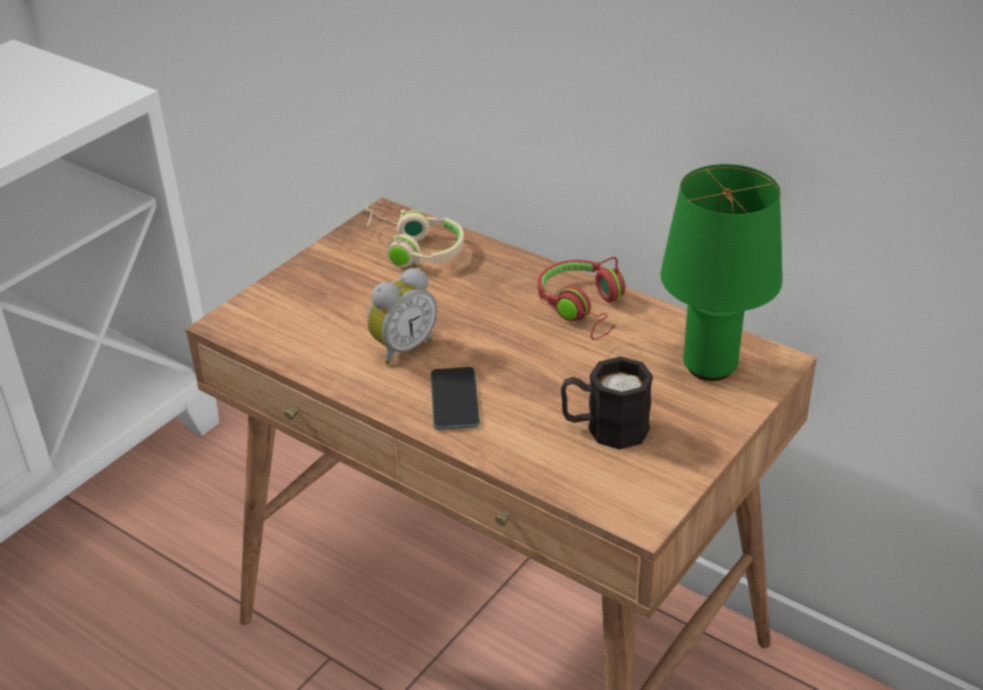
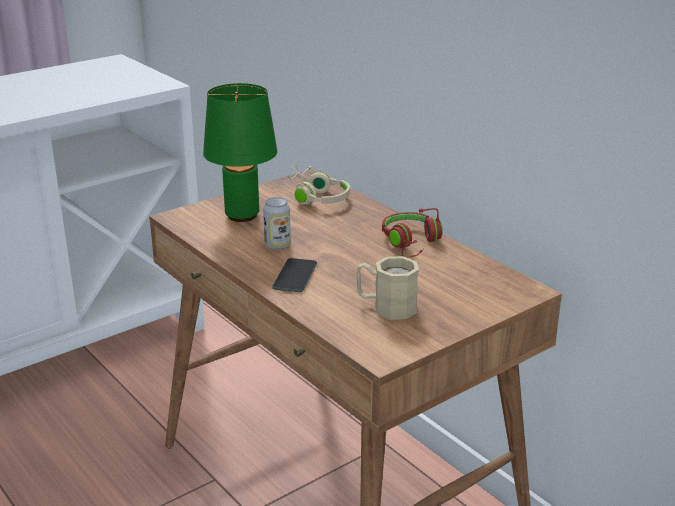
camera: 15 degrees right, 10 degrees down
alarm clock [367,268,437,365] -> can [263,197,291,250]
black mug [561,356,653,450] -> beige mug [356,256,419,320]
green table lamp [660,164,782,381] -> green table lamp moved to [203,83,277,222]

